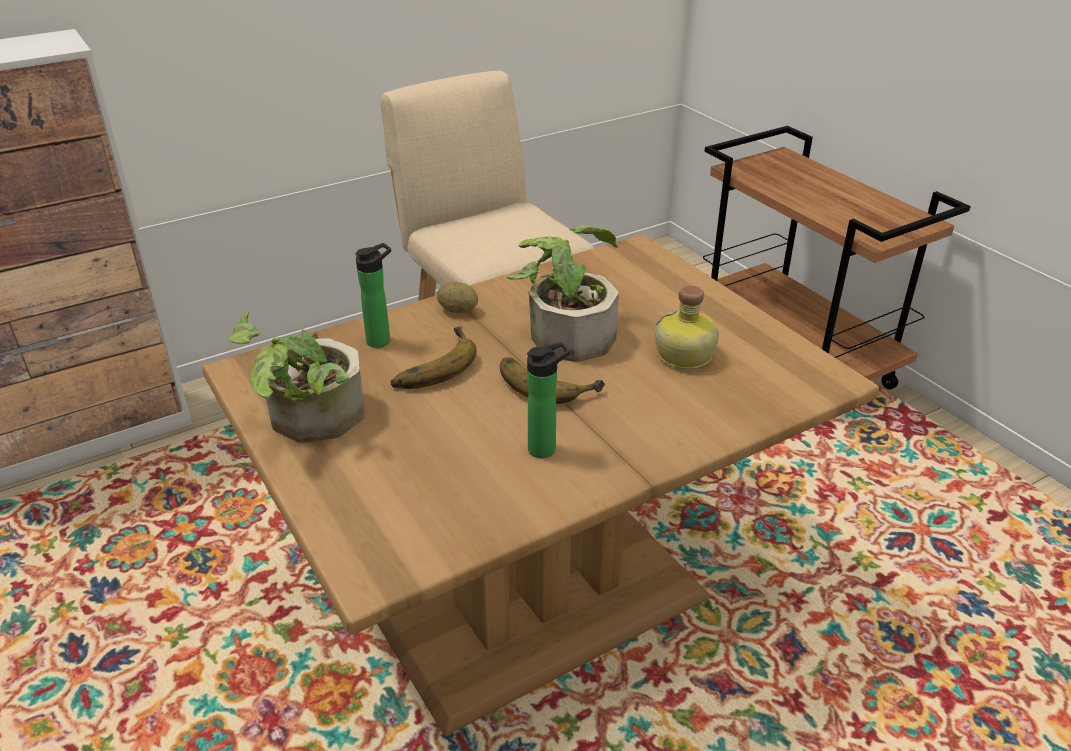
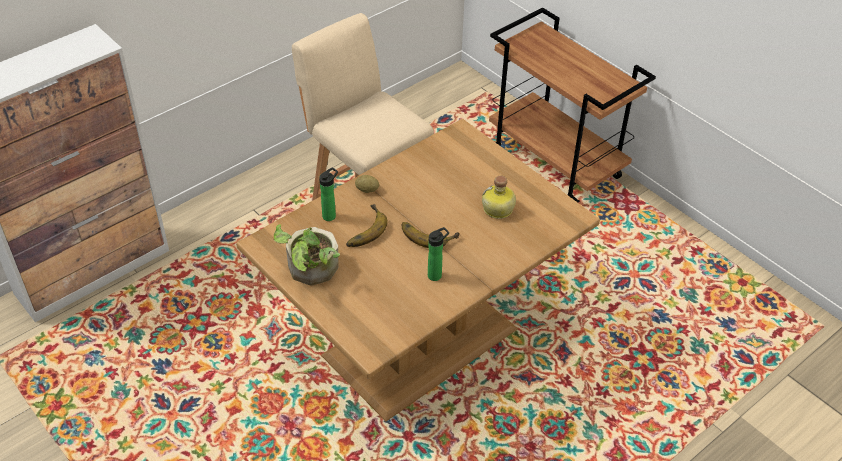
camera: 10 degrees left, 10 degrees up
potted plant [507,225,619,362] -> none

